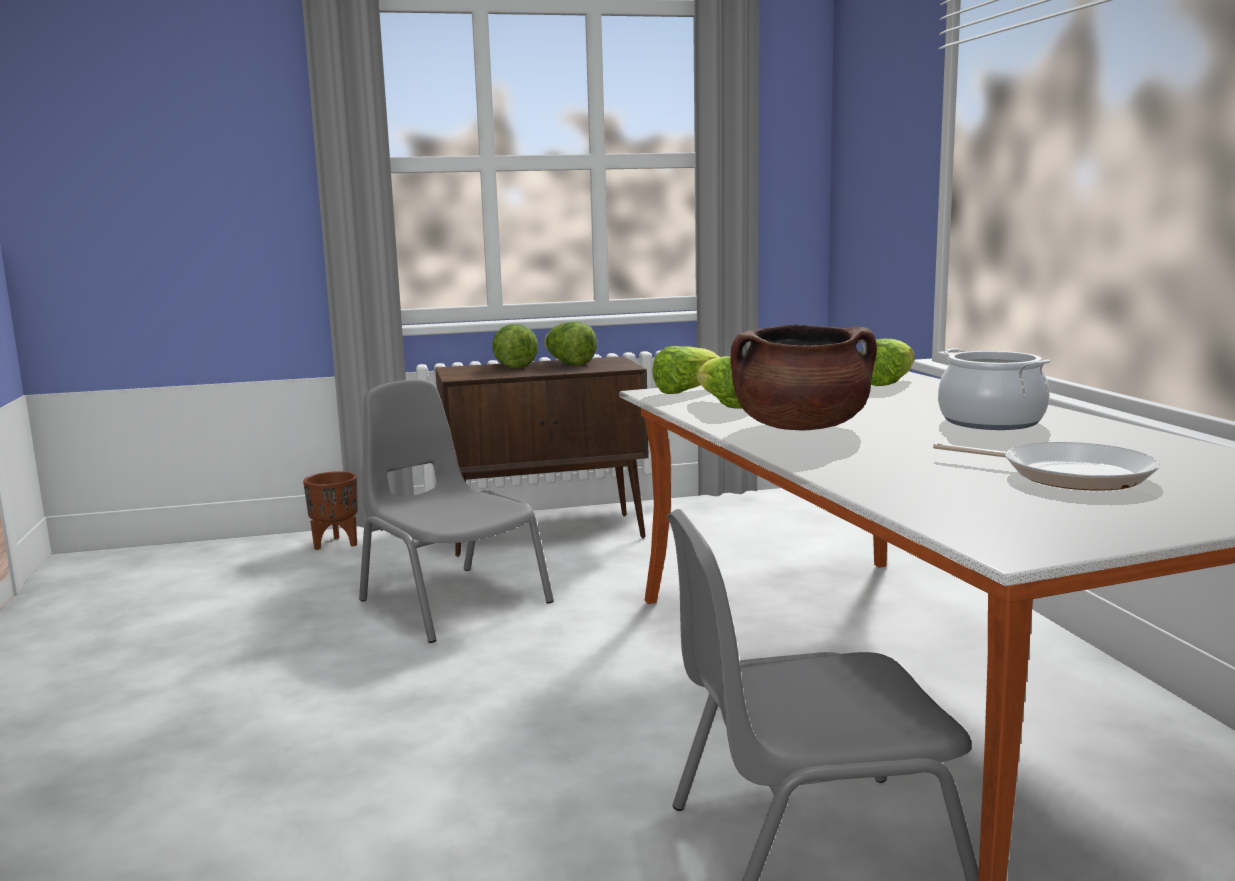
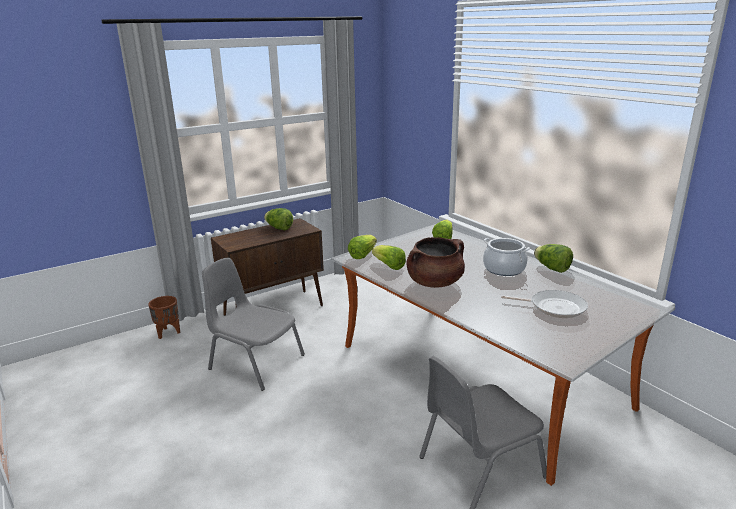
camera: 20 degrees left, 10 degrees up
lettuce [492,324,538,369] -> lettuce moved to [534,244,573,273]

